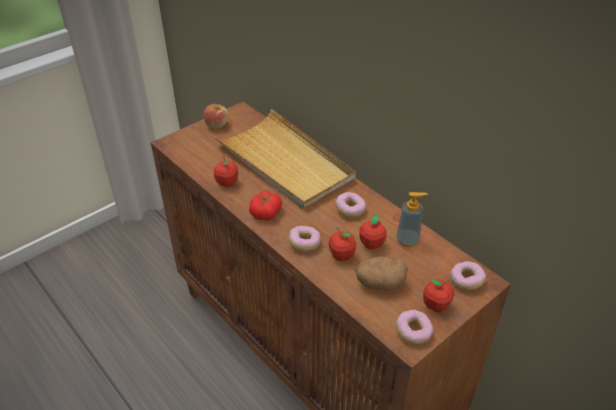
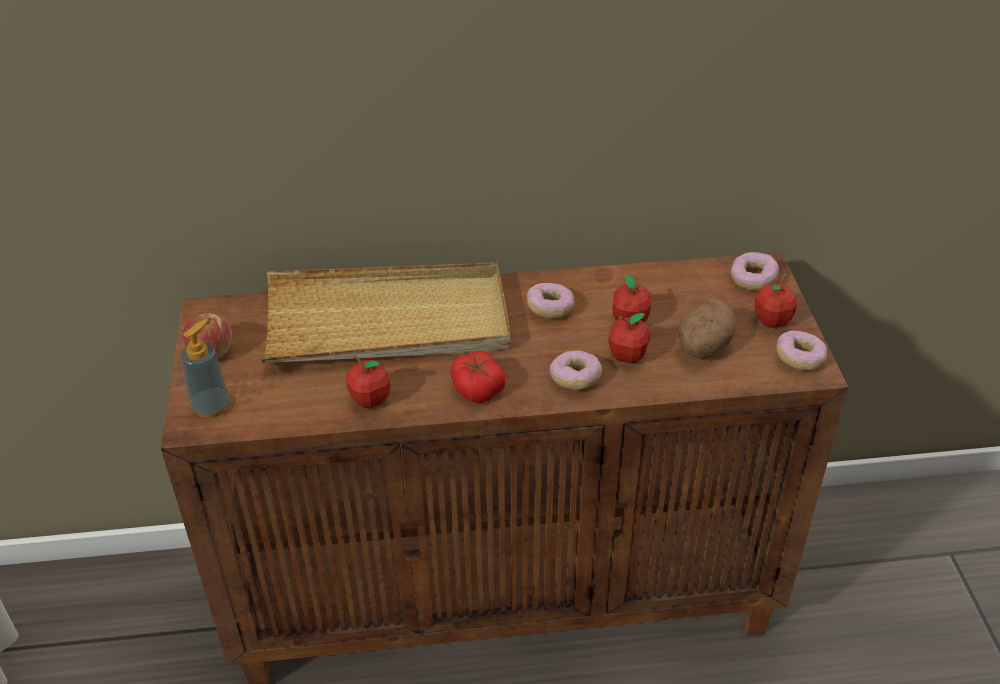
camera: 55 degrees left, 0 degrees up
soap dispenser [396,192,428,247] -> soap dispenser moved to [180,319,230,418]

